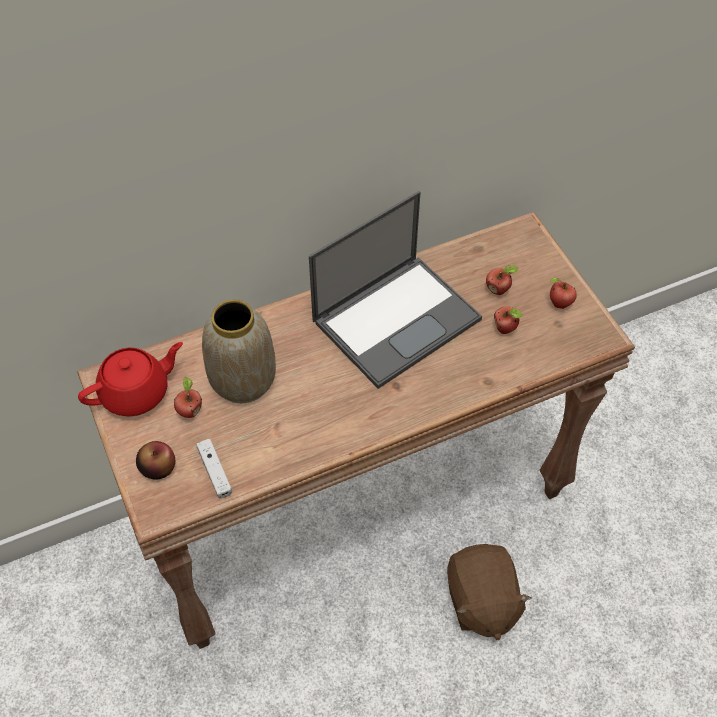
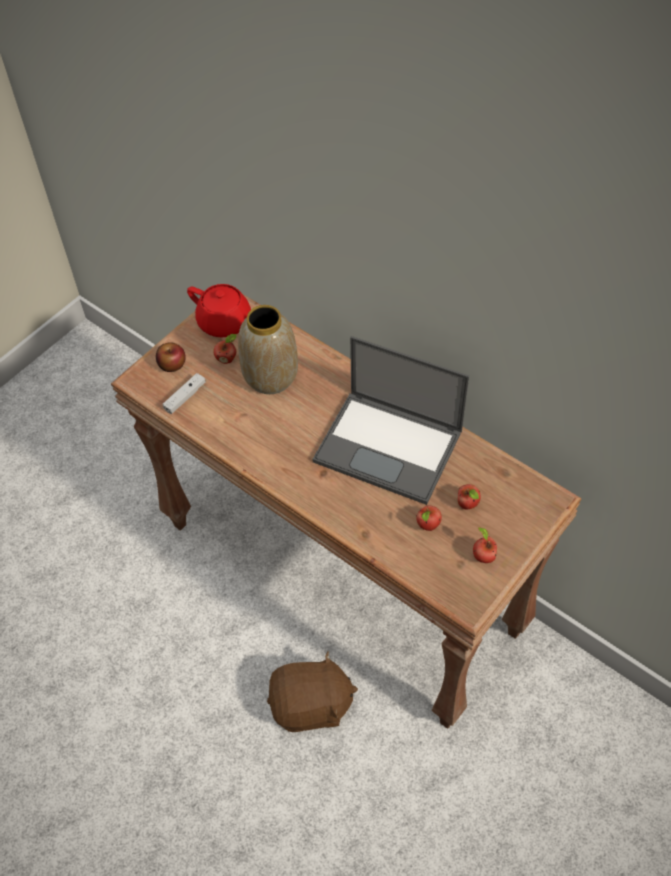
camera: 65 degrees right, 0 degrees up
brown plush toy [447,544,532,640] -> brown plush toy turned 150 degrees counterclockwise [267,651,358,732]

